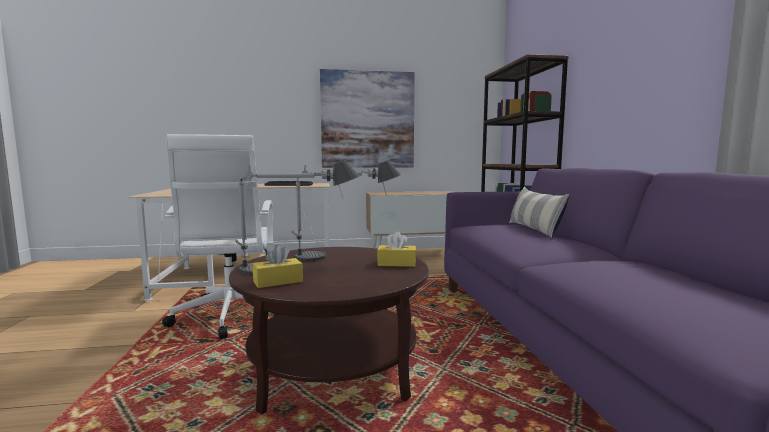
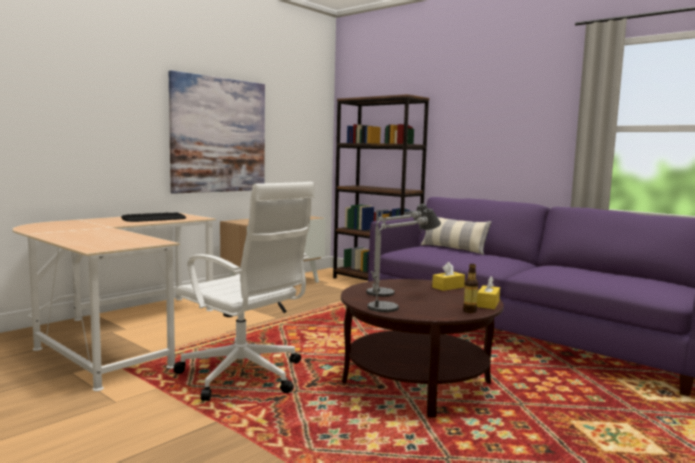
camera: 40 degrees left, 0 degrees up
yellow tissue box [252,245,303,288] -> yellow tissue box moved to [477,276,500,309]
none -> bottle [463,264,478,313]

